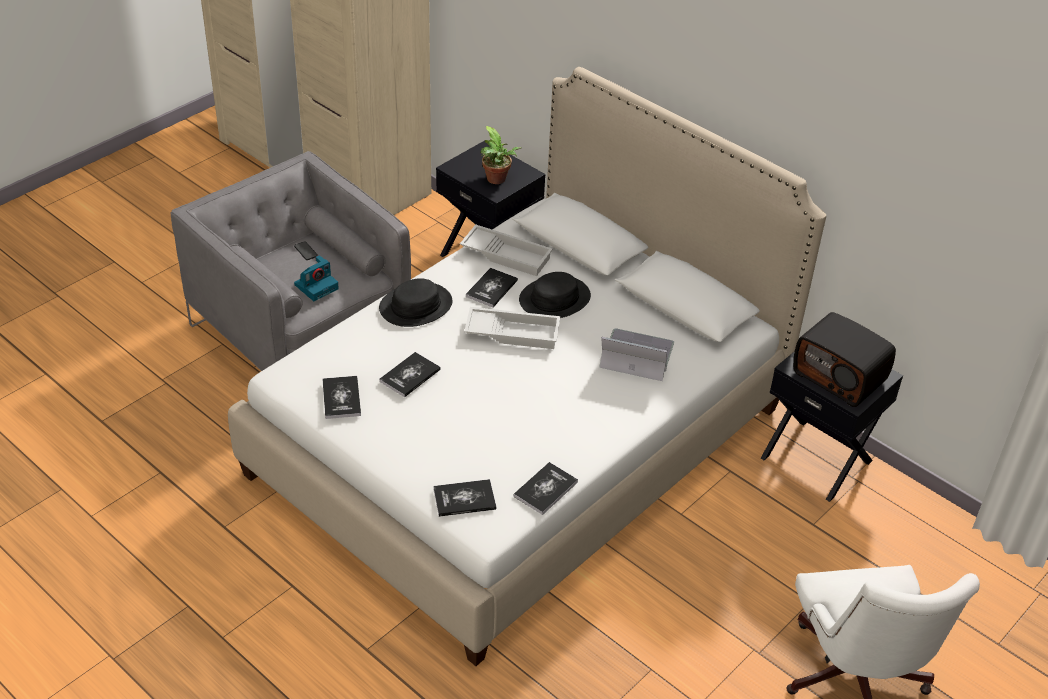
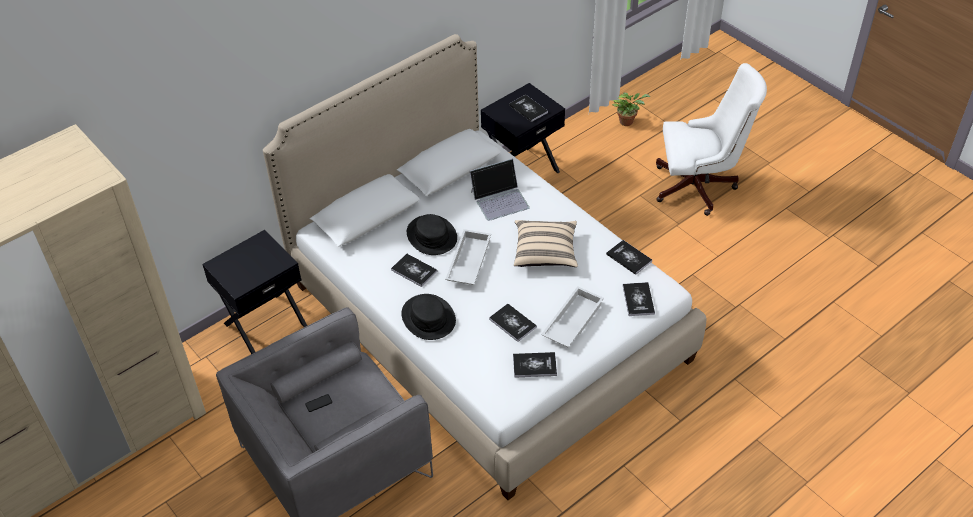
camera: 80 degrees left, 5 degrees up
camera [294,255,339,301] -> none
white tray [460,225,553,276] -> white tray moved to [541,286,604,347]
potted plant [480,126,522,184] -> potted plant moved to [612,93,650,126]
laptop [599,328,674,381] -> laptop turned 135 degrees counterclockwise [470,158,530,221]
radio [793,312,896,407] -> book [509,94,548,122]
none -> beige pillow [514,220,578,267]

